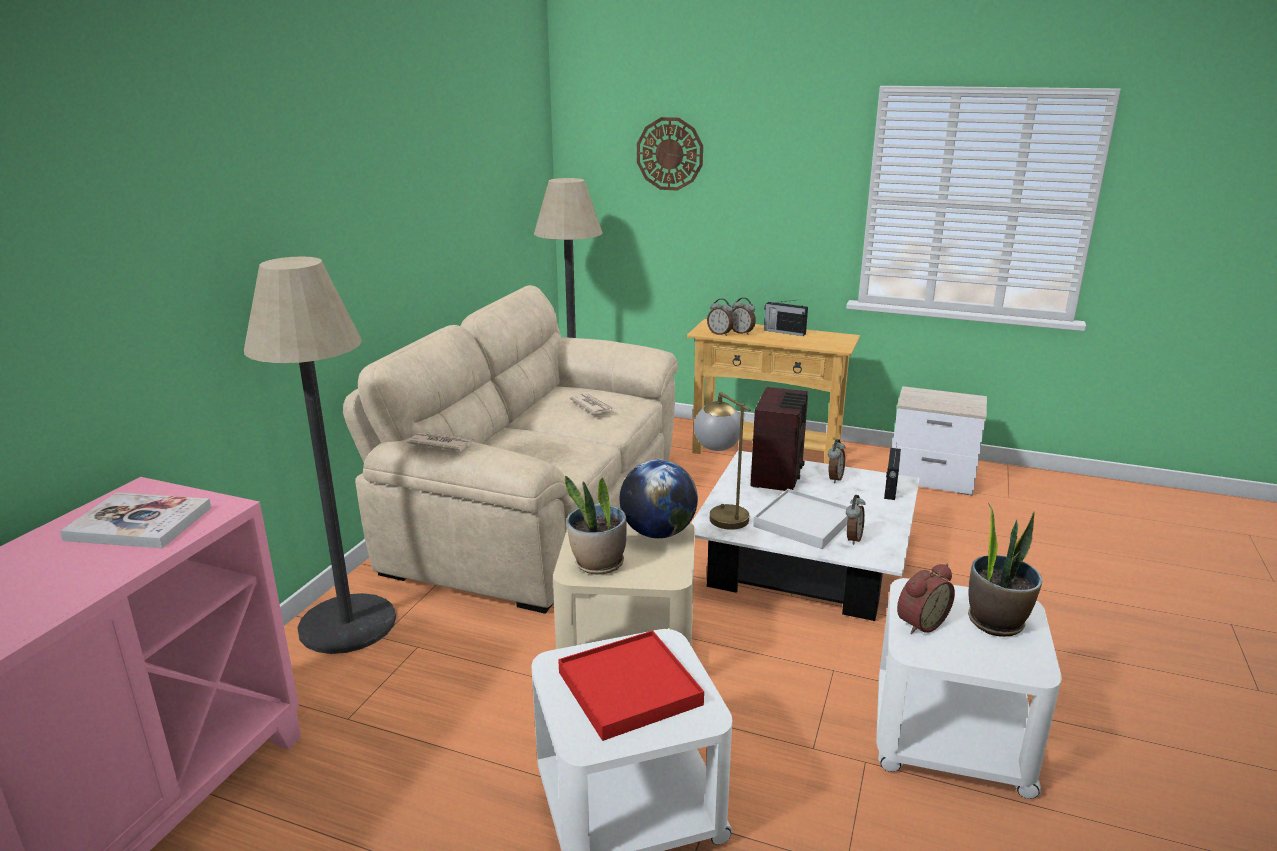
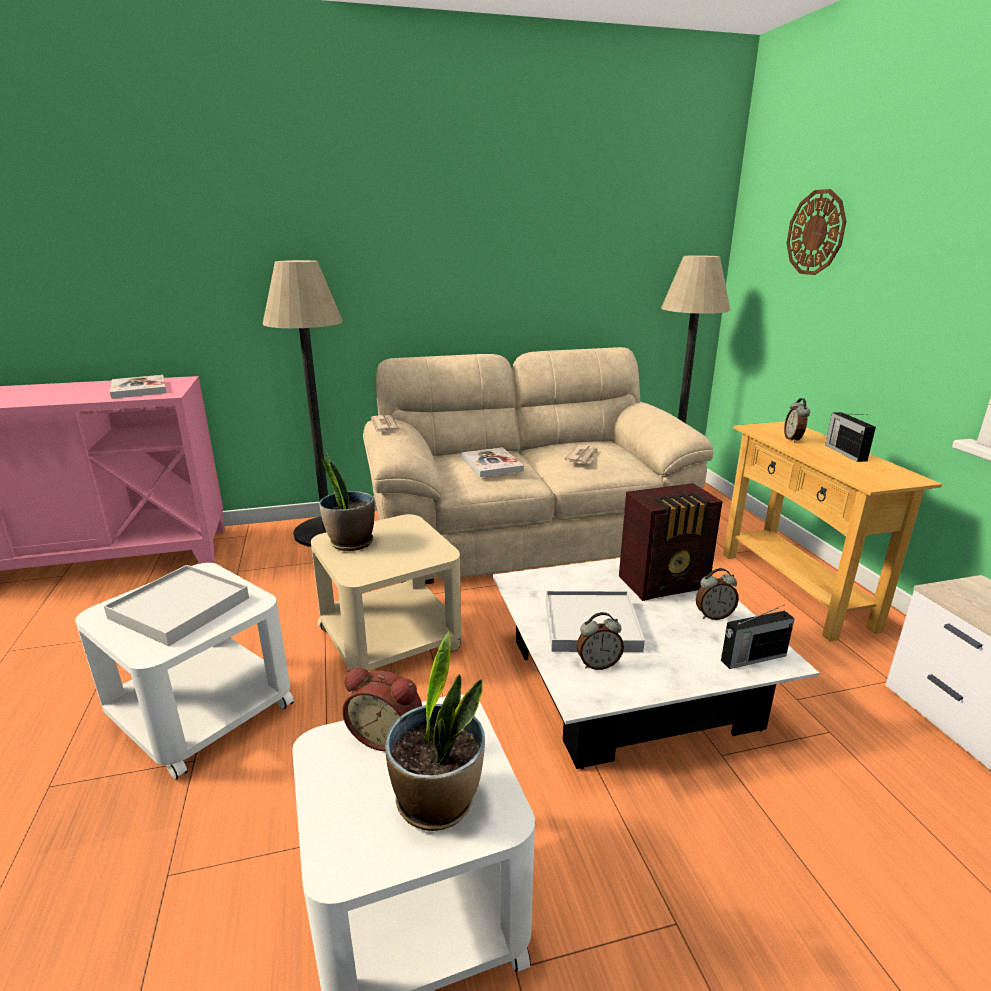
camera: 55 degrees right, 0 degrees up
red tray [558,630,704,741] -> white tray [104,565,249,646]
globe [620,460,698,538] -> none
table lamp [694,392,751,530] -> none
alarm clock [707,299,734,336] -> none
none -> book [462,447,524,477]

